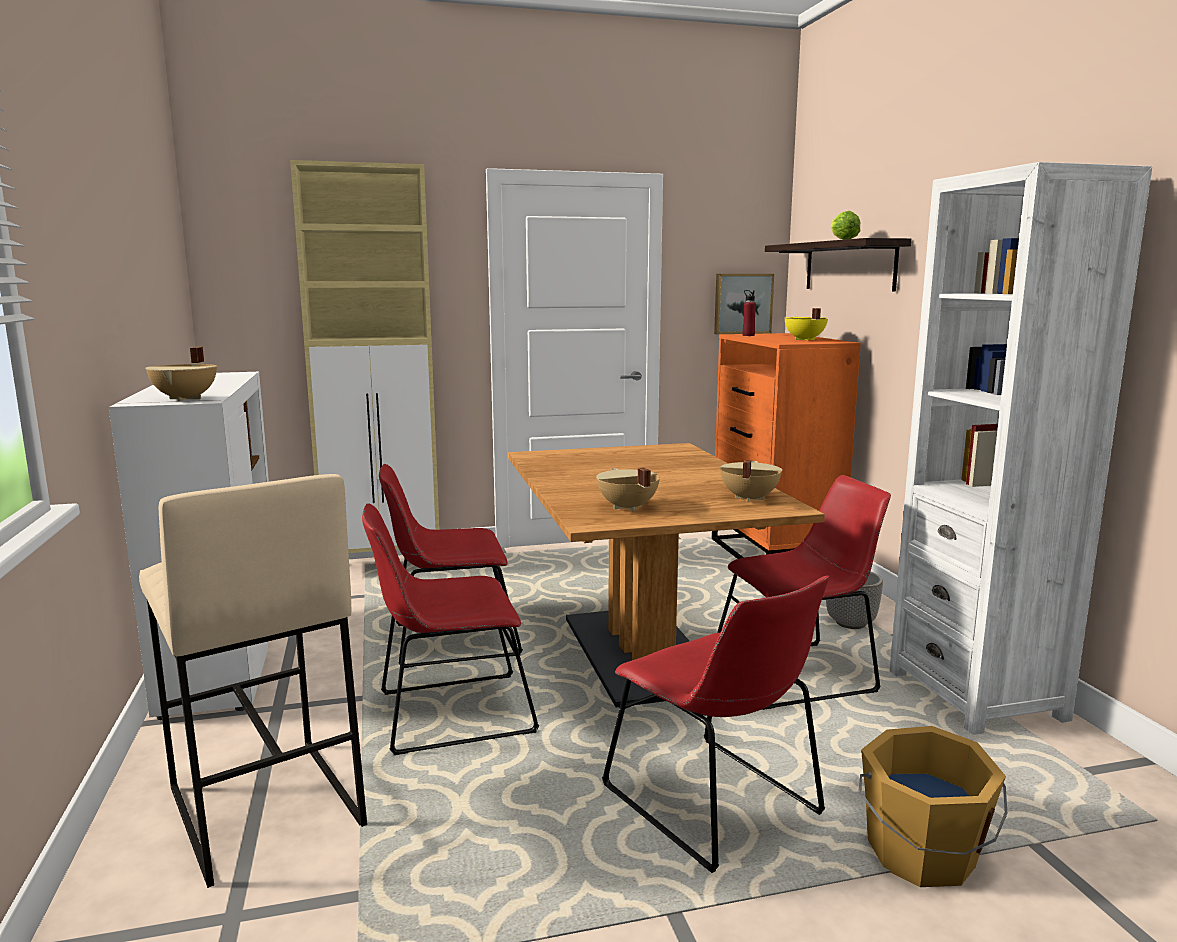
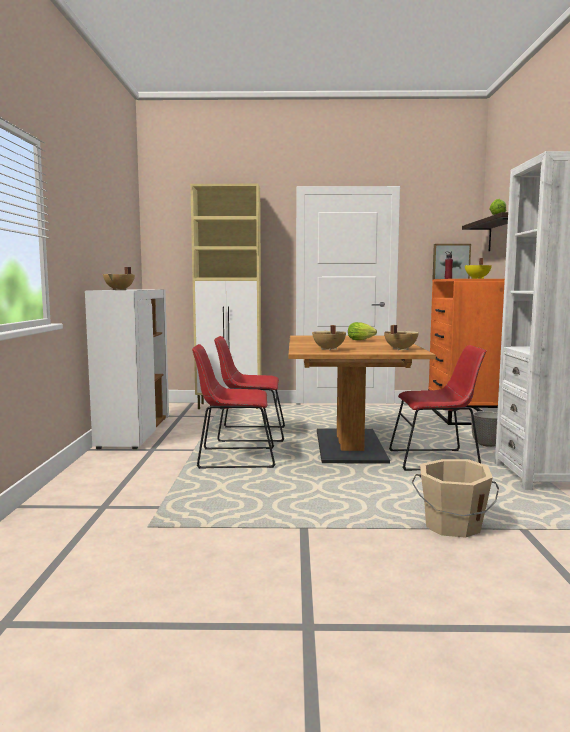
camera: 15 degrees right, 5 degrees down
beige stool [139,474,367,888] -> none
red chair [602,575,829,873] -> none
orange bucket [858,726,1008,887] -> beige bucket [412,459,499,538]
none -> lettuce [348,322,377,340]

